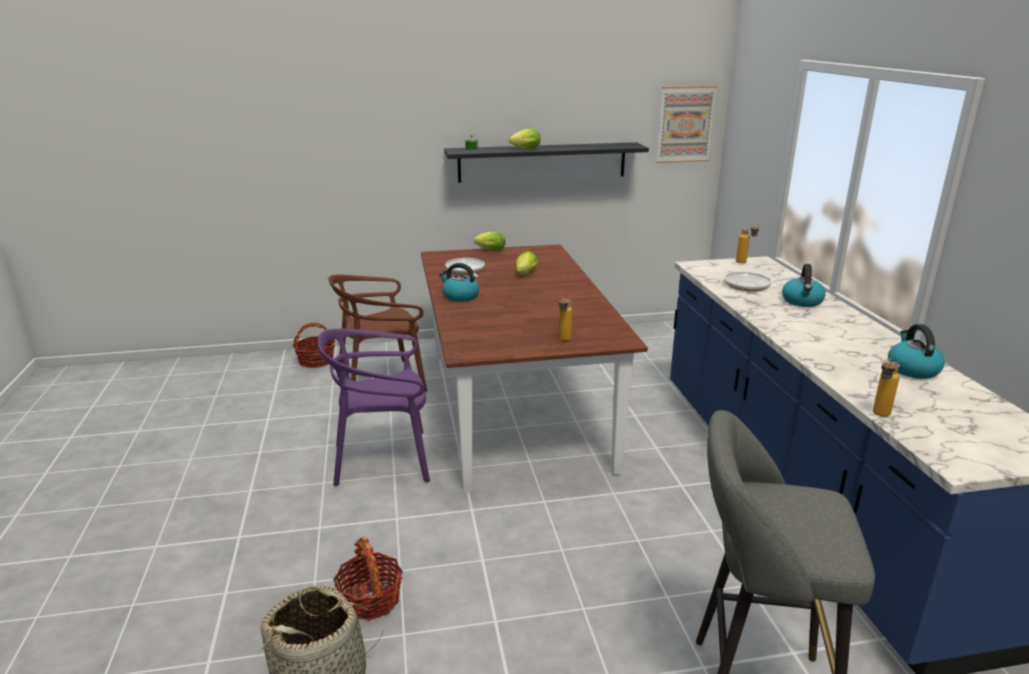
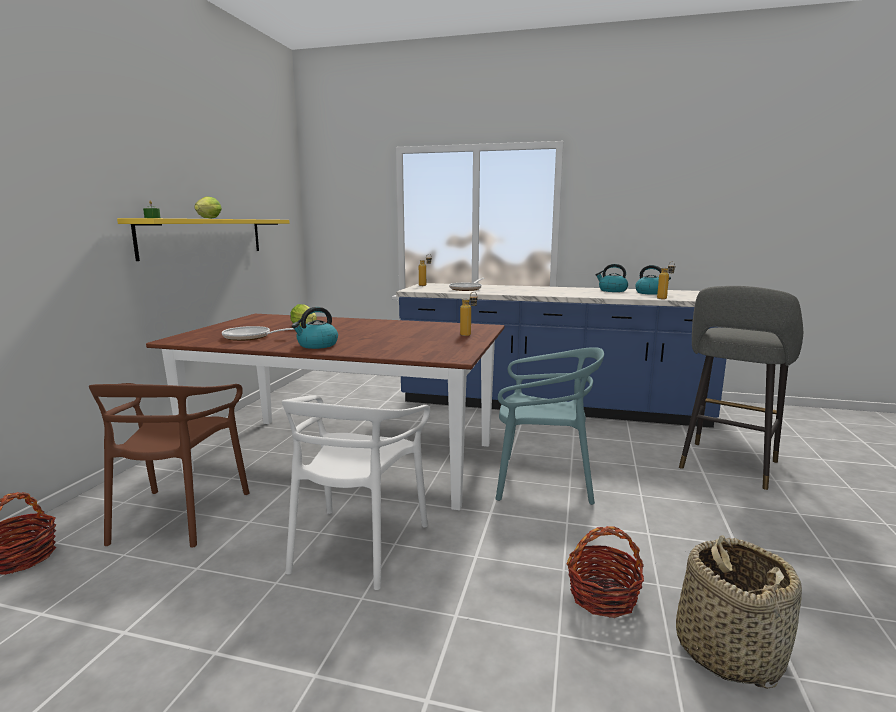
camera: 65 degrees left, 10 degrees down
purple chair [318,328,430,486] -> white chair [282,395,430,590]
black shelf [444,142,649,183] -> yellow shelf [117,218,290,261]
lettuce [474,231,505,251] -> none
picture [656,86,717,163] -> none
kettle [782,264,825,307] -> kettle moved to [635,265,671,295]
none -> turquoise chair [495,347,604,505]

